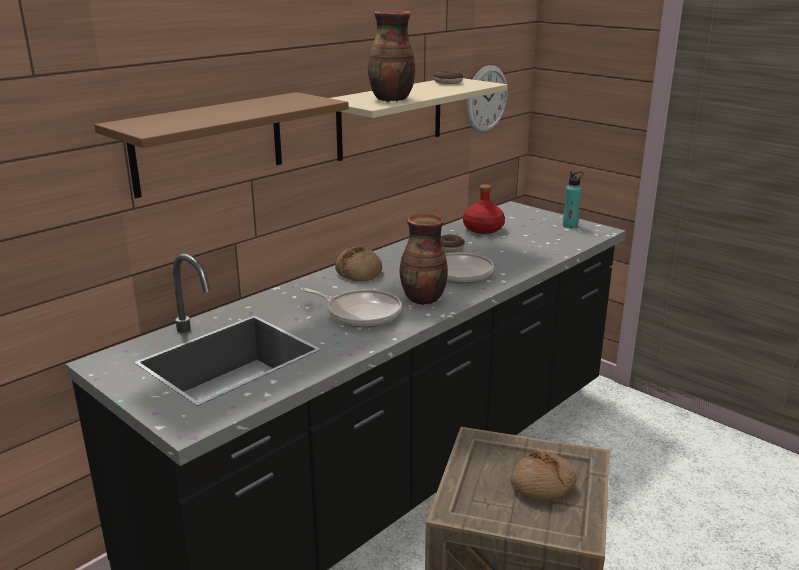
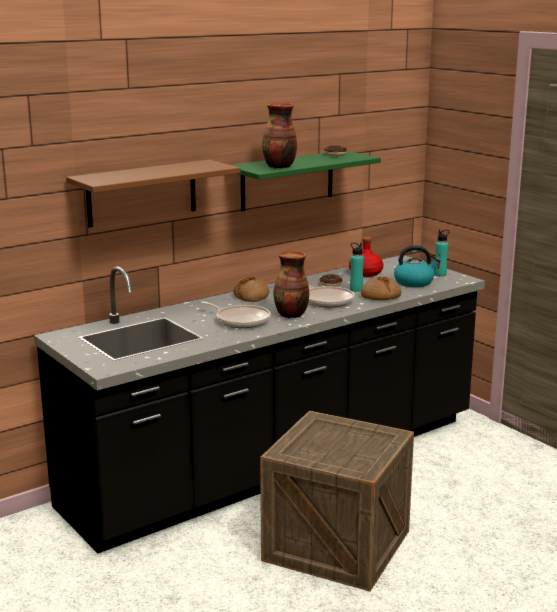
camera: 10 degrees right, 5 degrees down
beige shelf [331,78,508,161] -> green shelf [232,151,381,211]
wall clock [466,65,508,132] -> none
bread [511,450,576,500] -> bread moved to [361,276,401,300]
none -> turquoise bottle [350,243,364,292]
none -> kettle [394,245,441,287]

